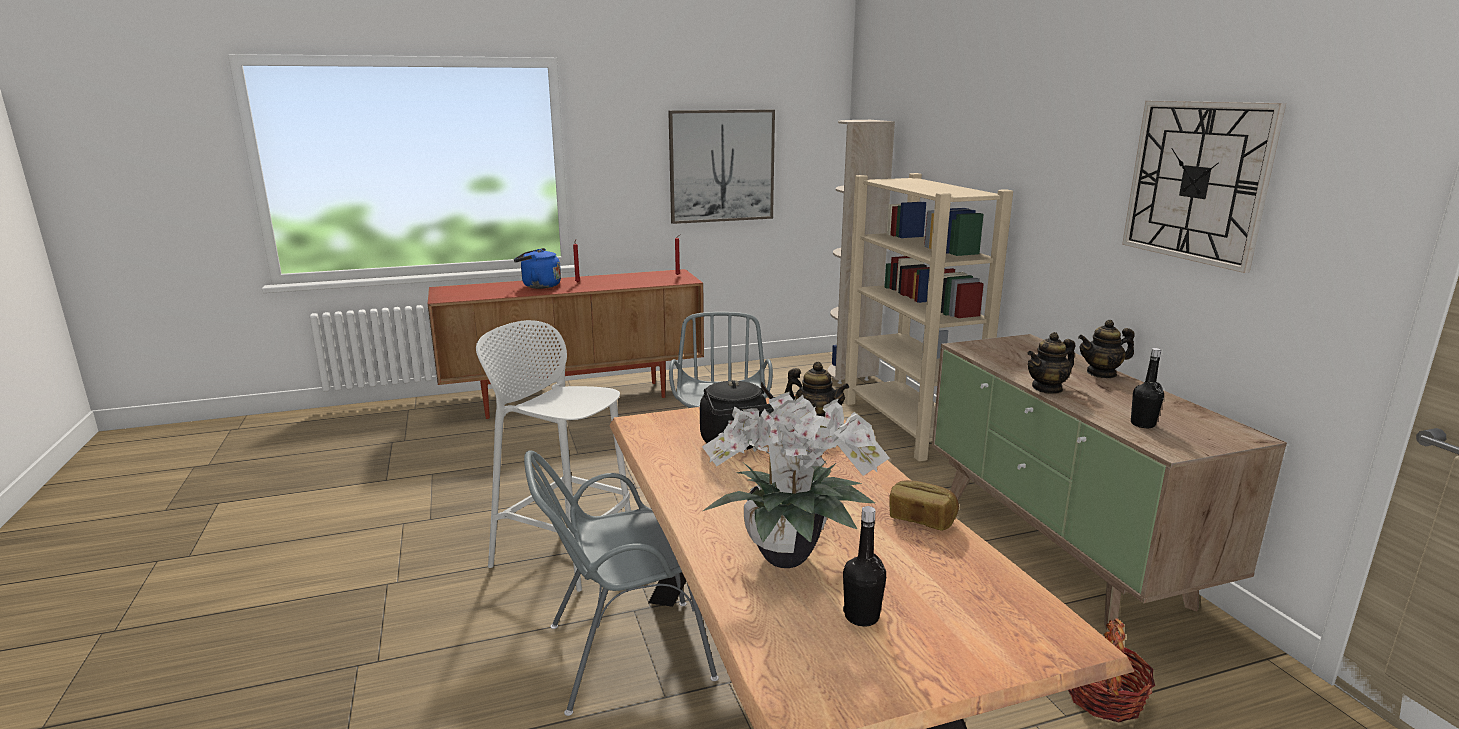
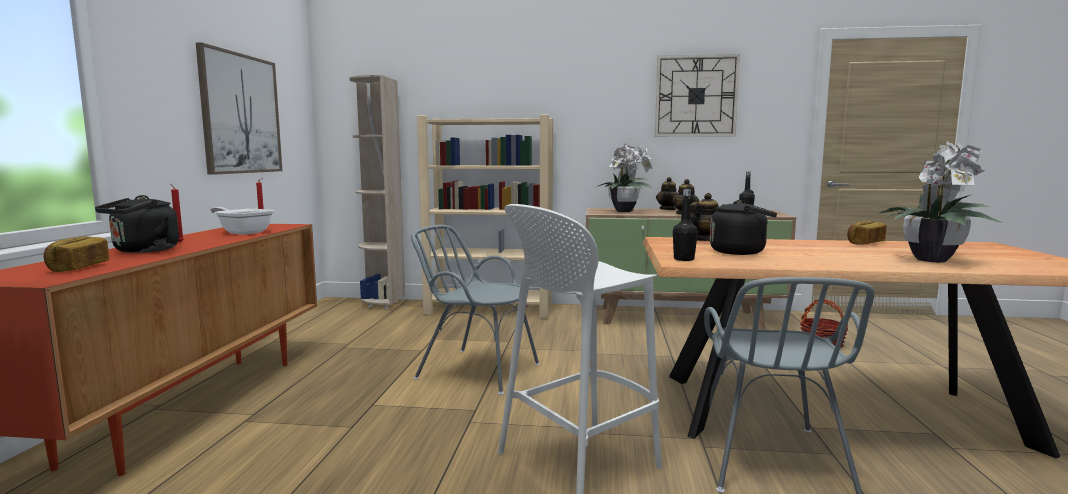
camera: 65 degrees left, 10 degrees down
blue kettle [514,248,561,289] -> black kettle [95,195,179,253]
black bottle [843,506,886,626] -> black bottle moved to [673,189,698,261]
none -> bread [44,236,109,272]
none -> frying pan [210,207,274,235]
none -> potted plant [596,143,653,212]

